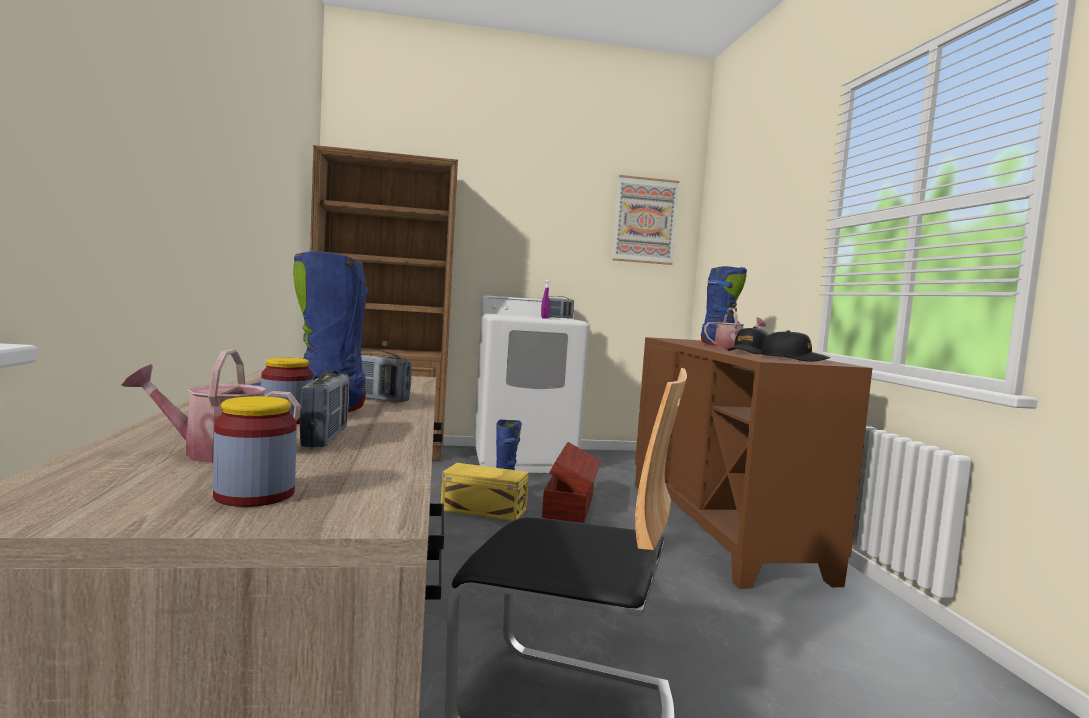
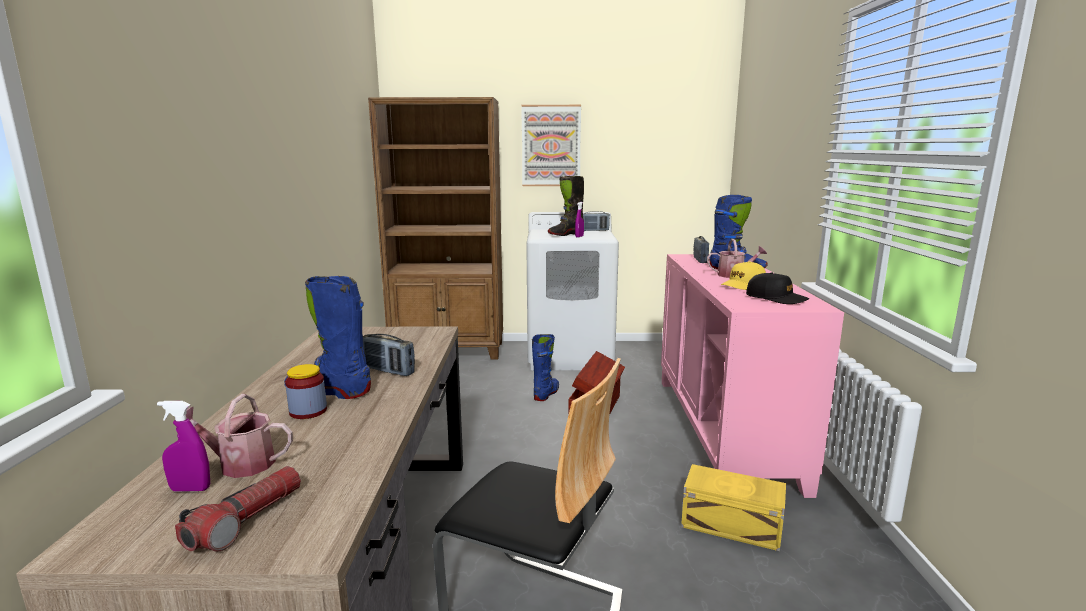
camera: 10 degrees right, 10 degrees up
jar [213,396,297,507] -> flashlight [175,466,301,552]
radio [300,370,349,447] -> radio moved to [694,236,709,263]
yellow storage box [441,463,529,521] -> yellow storage box moved to [681,464,786,551]
picture [612,175,679,265] -> picture moved to [521,105,581,186]
brown cabinet [635,337,872,588] -> pink cabinet [661,254,844,498]
black cap [727,327,769,354] -> yellow cap [721,261,766,290]
none -> purple spray bottle [157,401,210,492]
none -> black boot [548,176,584,236]

